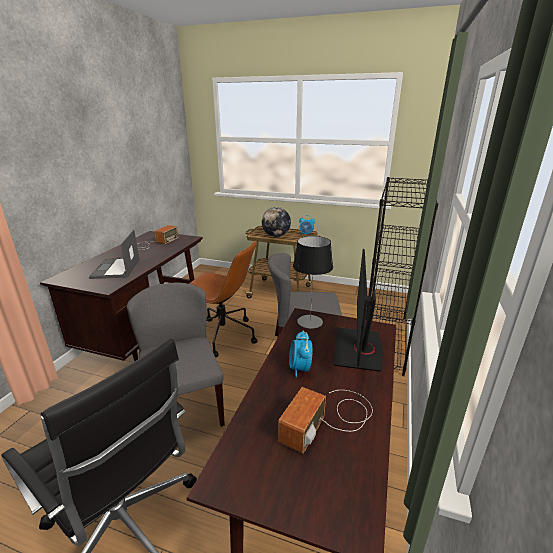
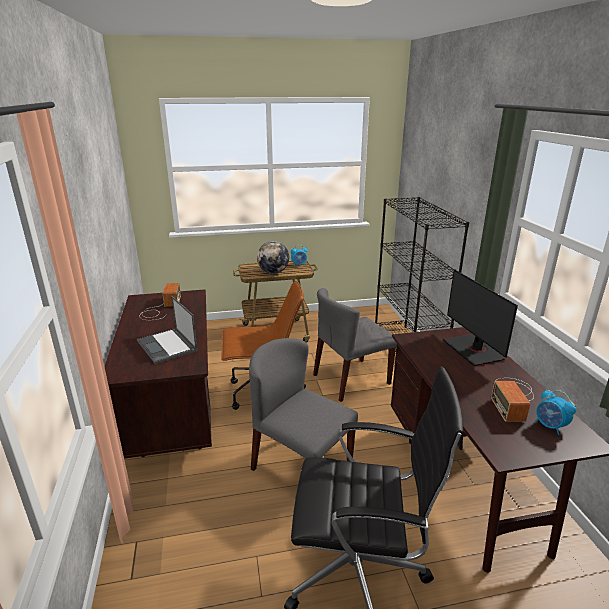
camera: 30 degrees left, 0 degrees up
alarm clock [289,331,313,377] -> alarm clock moved to [535,390,577,435]
table lamp [293,236,333,329] -> none

